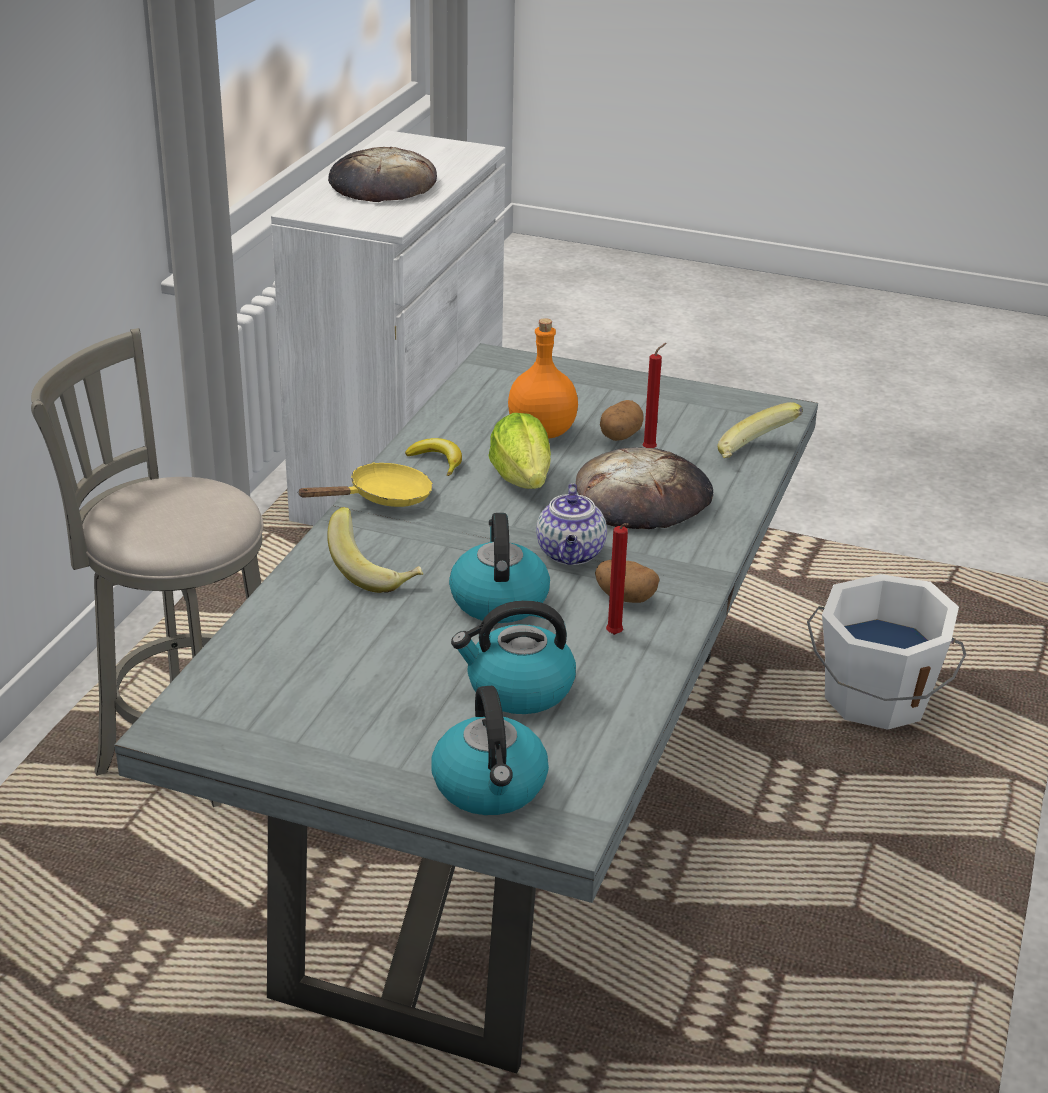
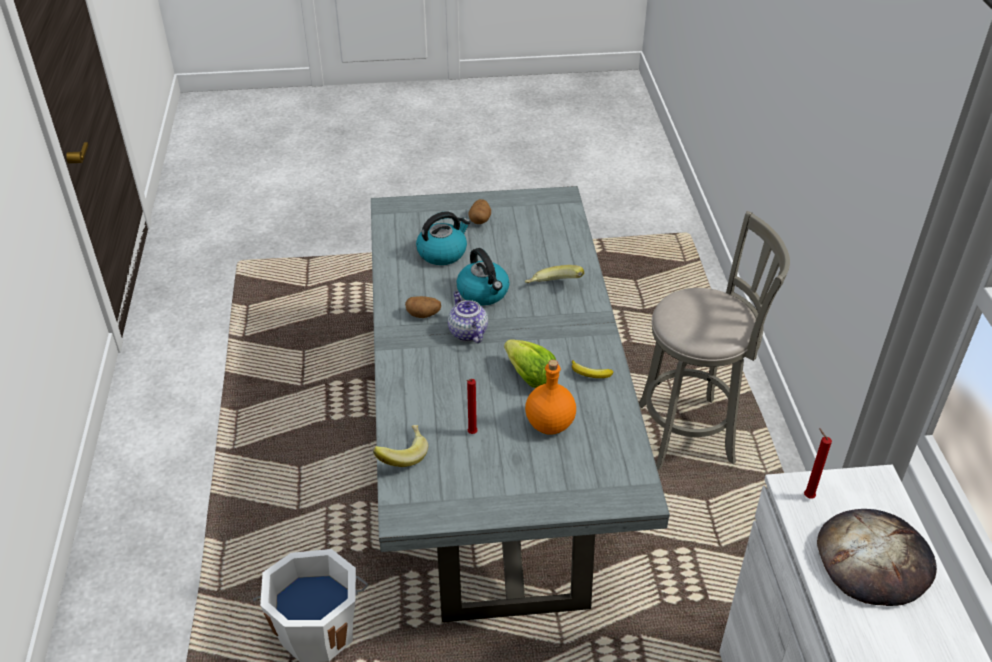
camera: 155 degrees right, 10 degrees up
yellow frying pan [297,462,433,507] -> none
kettle [431,686,549,815] -> none
bread [576,447,713,529] -> none
potato [600,400,644,441] -> potato moved to [468,199,491,224]
red candle [606,523,629,635] -> red candle moved to [804,428,832,498]

